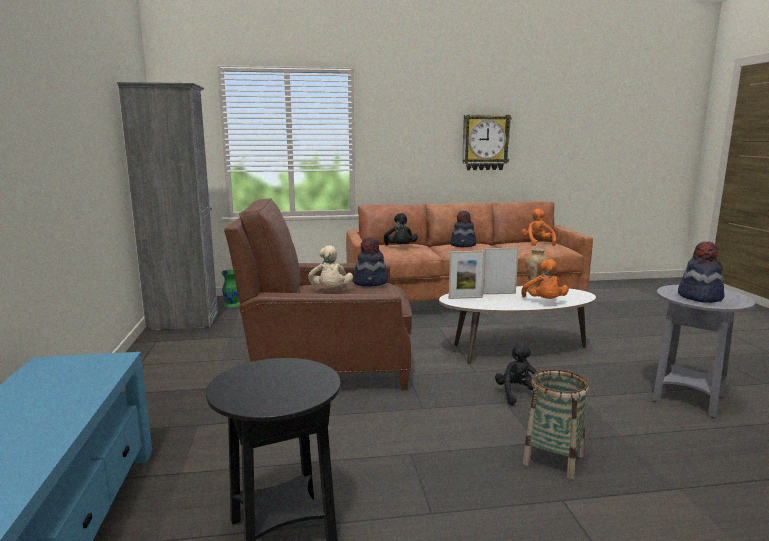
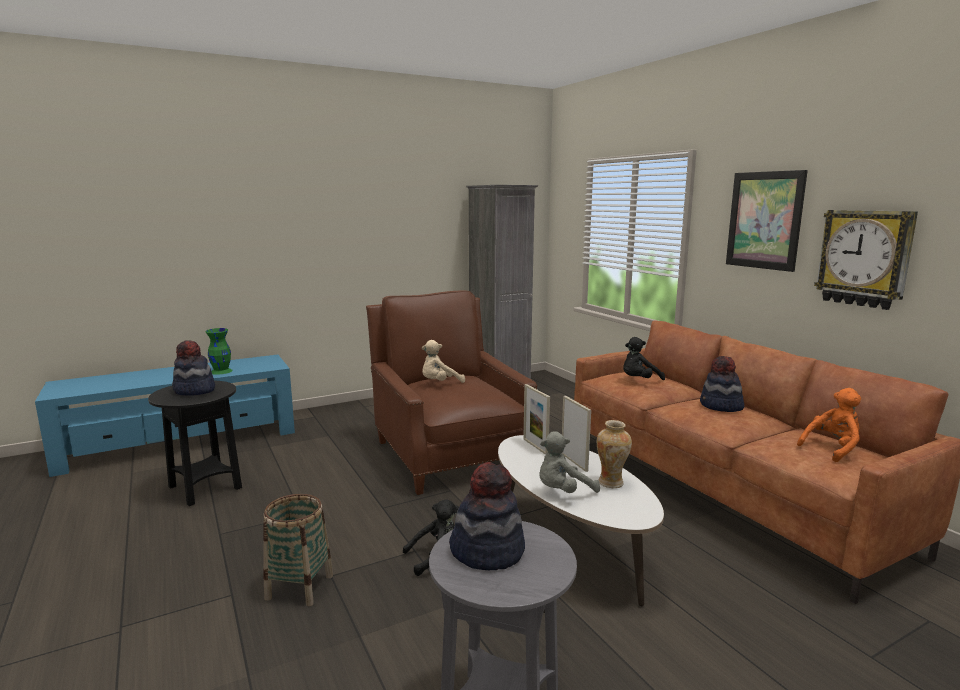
camera: 70 degrees right, 0 degrees up
green vase [221,270,240,307] -> green vase moved to [206,328,233,375]
hat [353,237,388,287] -> hat moved to [172,340,215,396]
orange plush toy [522,259,569,299] -> grey plush toy [539,431,600,493]
none -> picture [726,170,808,272]

